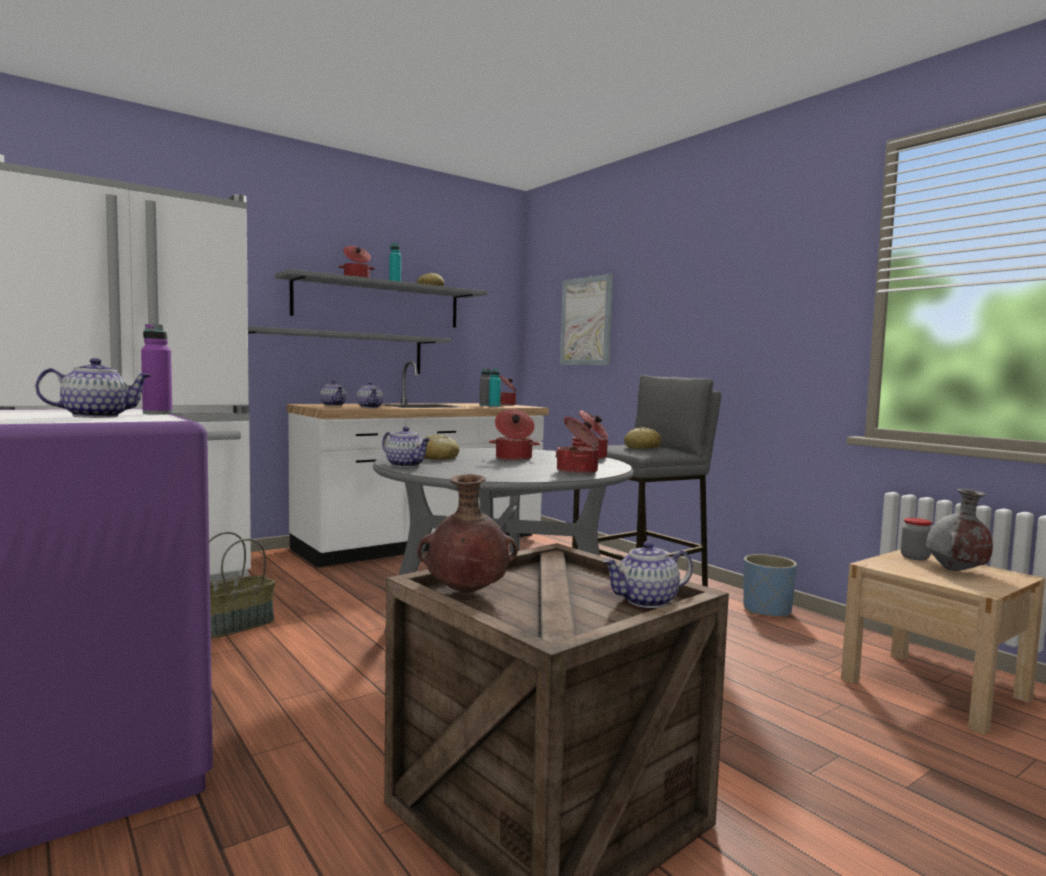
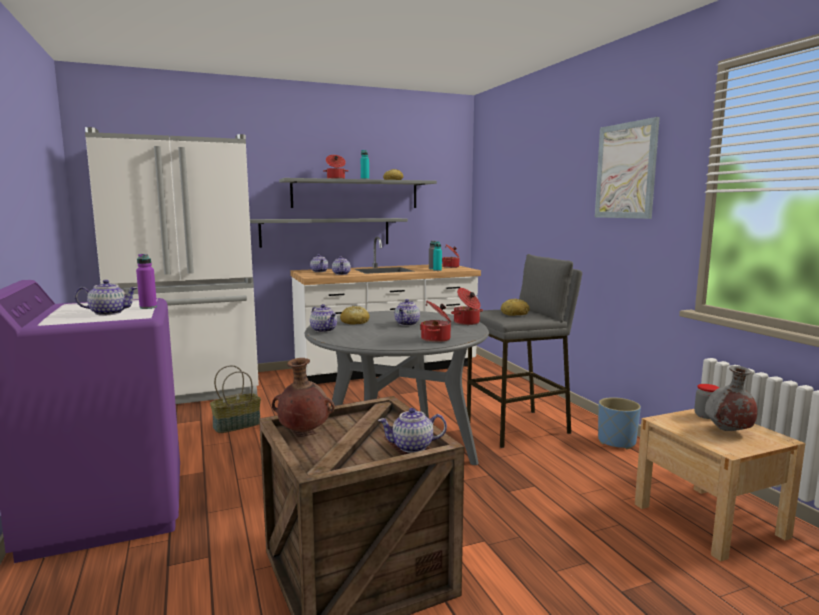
camera: 15 degrees right, 5 degrees up
cooking pot [489,409,540,461] -> teapot [394,299,420,326]
picture [560,274,613,365] -> picture moved to [595,117,660,219]

